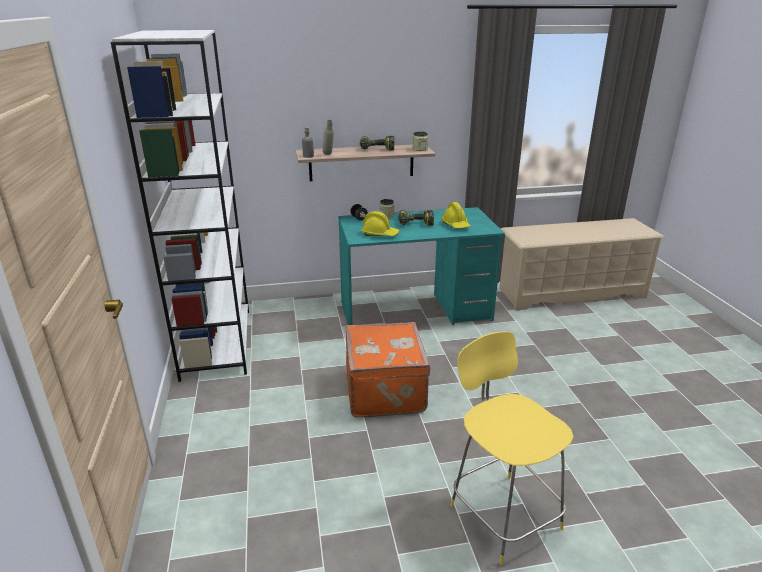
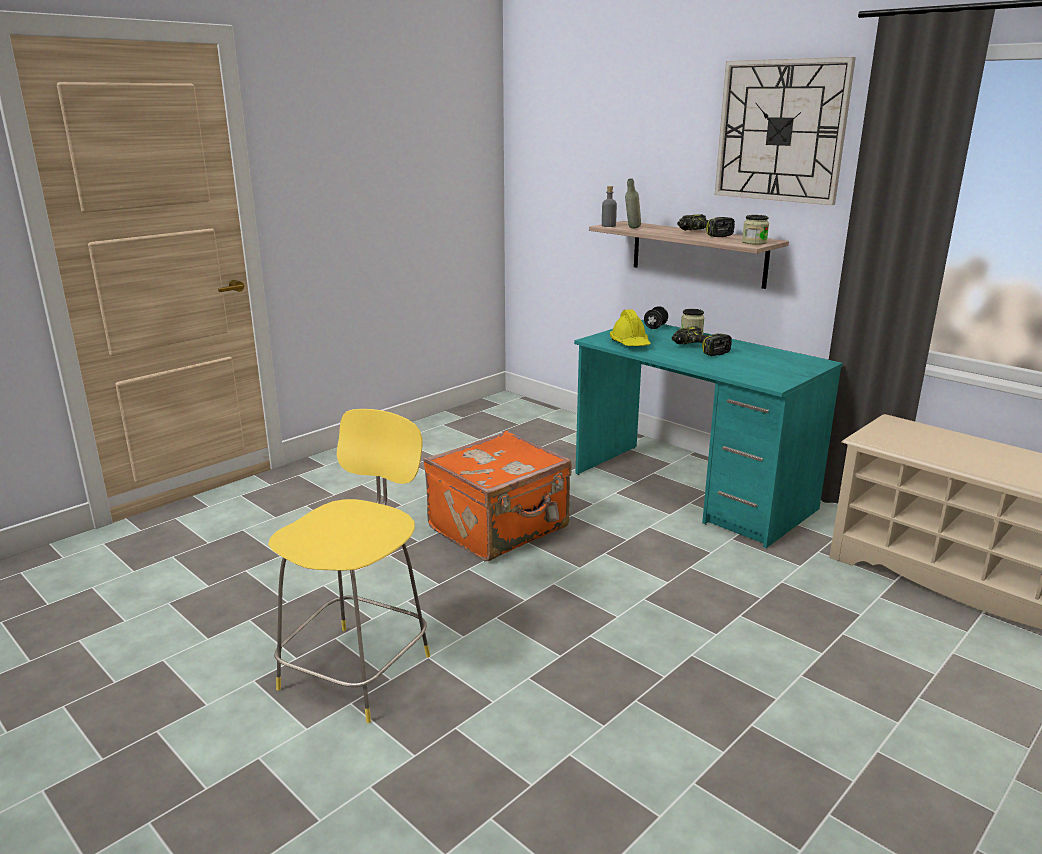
camera: 55 degrees right, 5 degrees down
white bookcase [111,30,249,382] -> none
yellow hard hat [441,202,470,228] -> none
none -> wall clock [715,57,856,205]

